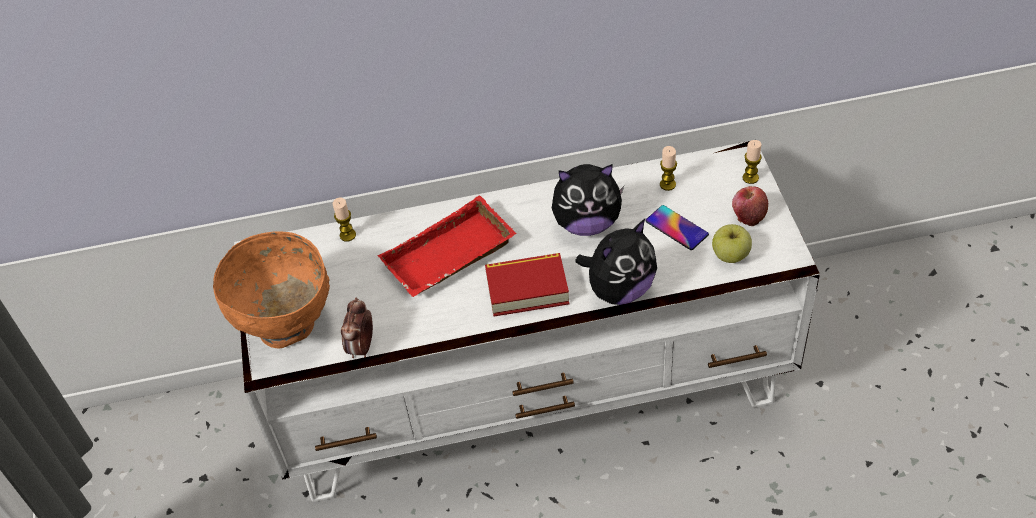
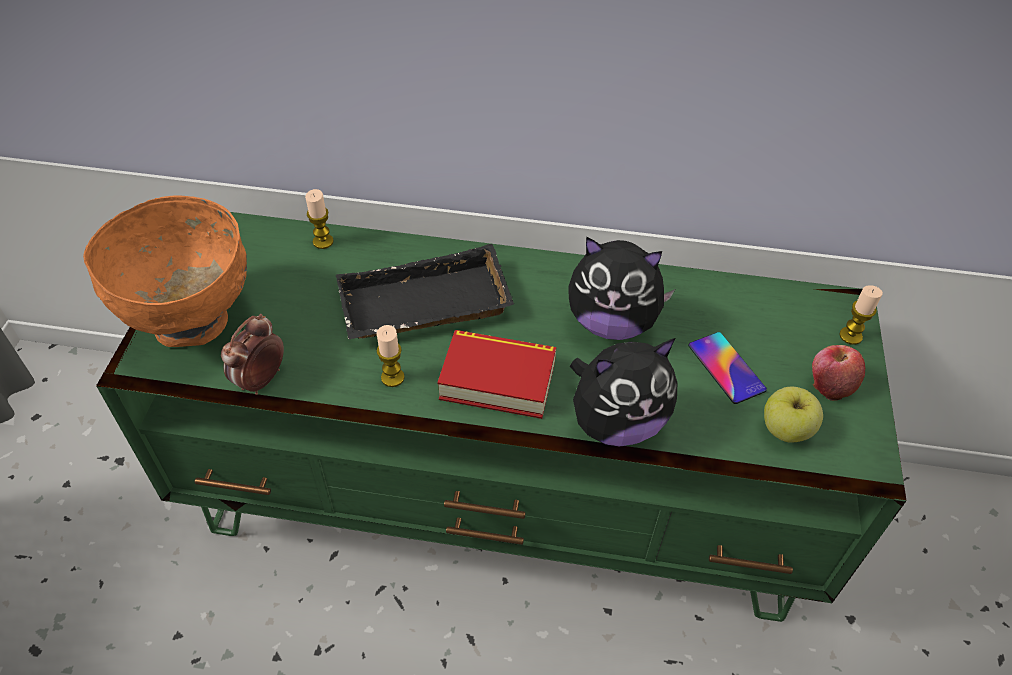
camera: 15 degrees right, 0 degrees up
white tv stand [234,141,820,502] -> green tv stand [96,212,907,622]
red tray [378,195,517,297] -> black tray [336,244,514,339]
candle [660,146,677,191] -> candle moved to [377,325,405,387]

